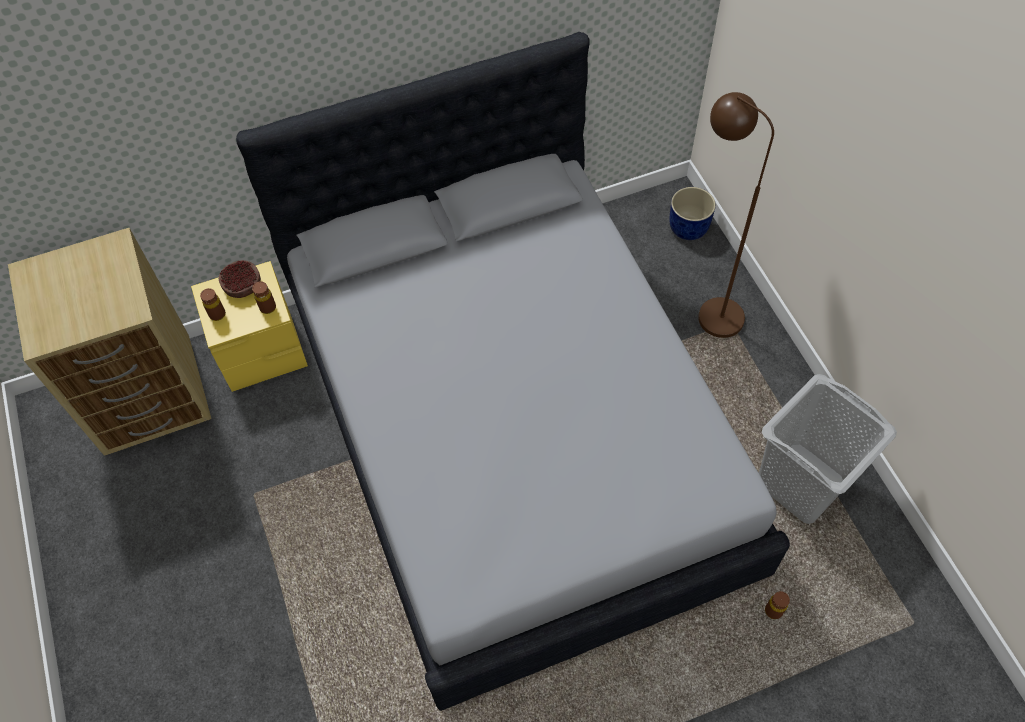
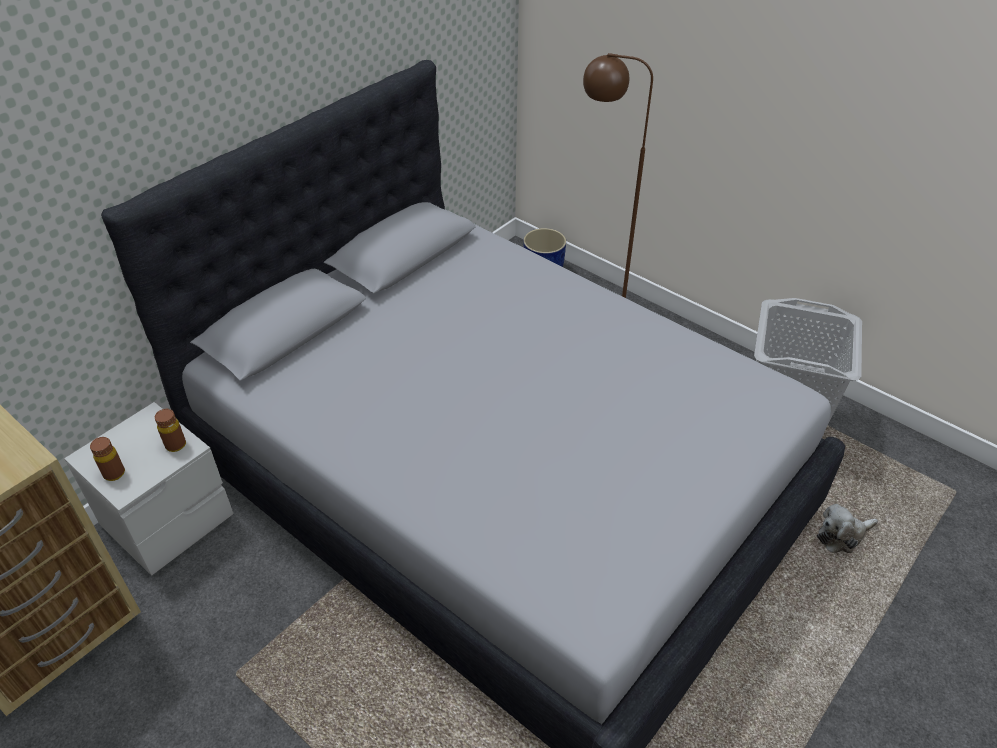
camera: 30 degrees left, 15 degrees down
yellow nightstand [191,261,308,392] -> white nightstand [64,402,233,576]
bowl [219,260,261,298] -> none
brown bottle [765,591,790,620] -> plush toy [817,504,878,553]

